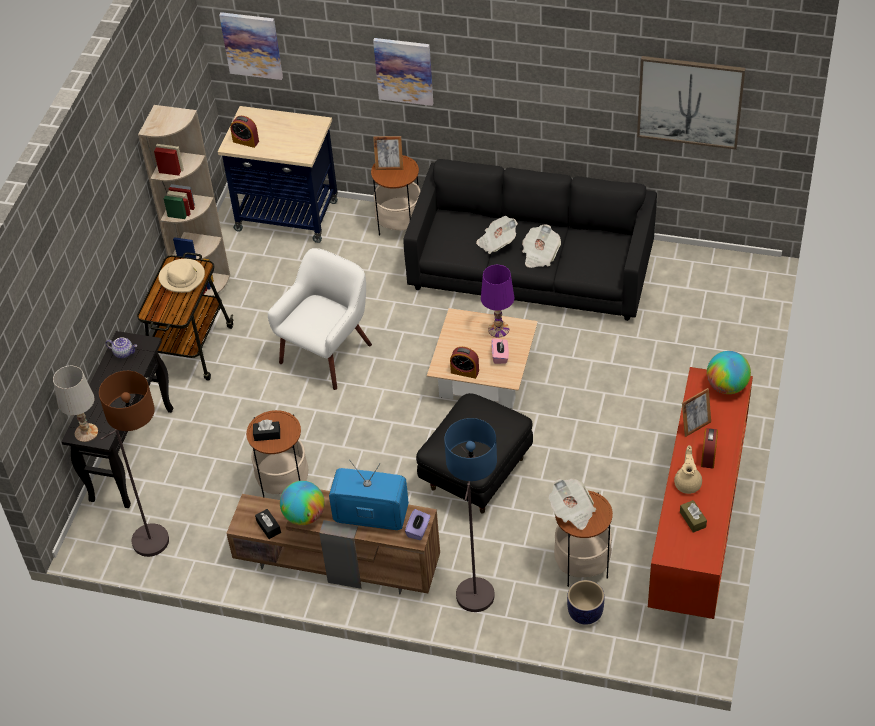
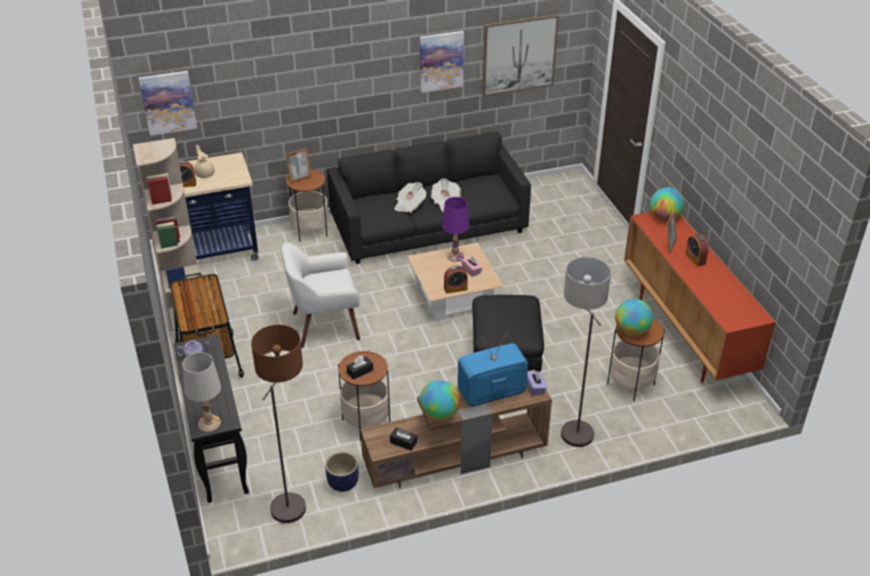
camera: 35 degrees left, 10 degrees down
beige hat [159,259,205,293] -> none
white armchair [268,248,372,390] -> white armchair turned 105 degrees counterclockwise [282,243,360,348]
picture [373,38,433,106] -> picture moved to [420,31,464,93]
blue floor lamp [444,418,497,612] -> grey floor lamp [561,257,611,447]
newspaper [549,479,596,530] -> globe [615,299,653,336]
planter [567,580,604,625] -> planter moved to [325,452,359,492]
beige teapot [674,445,702,494] -> beige teapot moved to [195,145,215,178]
brown tissue box [680,500,707,533] -> none

